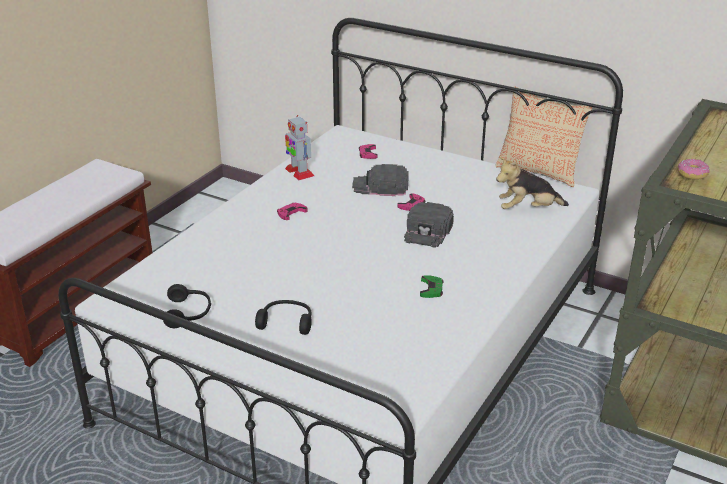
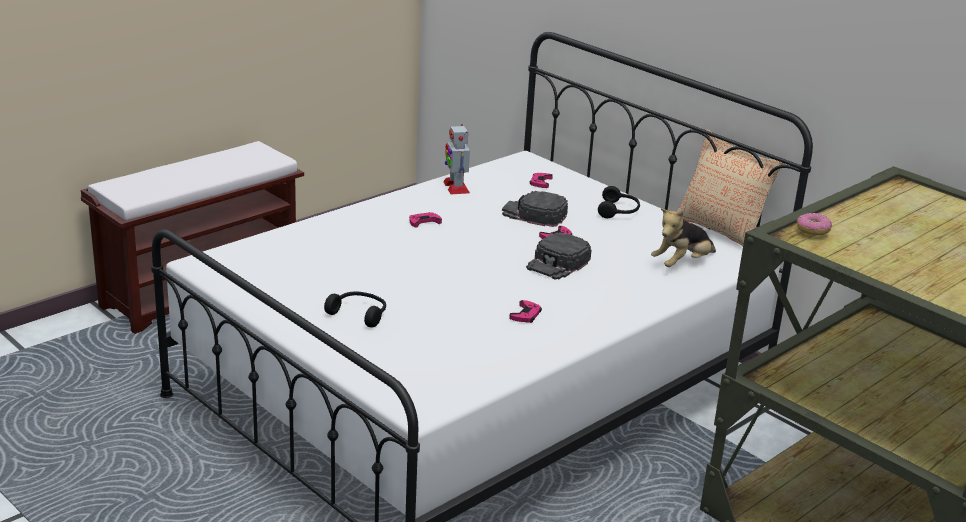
camera: 15 degrees right, 5 degrees down
black headphones [163,284,211,328] -> black headphones moved to [598,186,640,218]
green game controller [420,275,443,298] -> pink game controller [509,300,542,323]
plush toy [496,157,569,209] -> plush toy turned 45 degrees counterclockwise [651,209,716,267]

